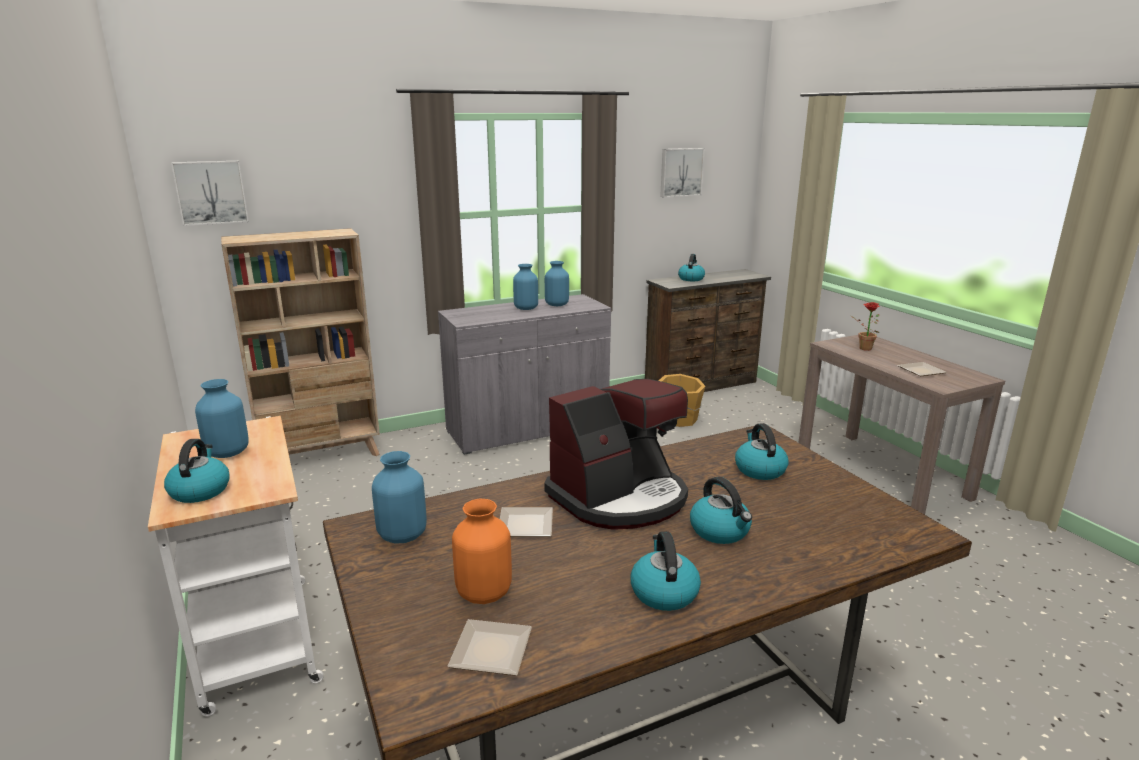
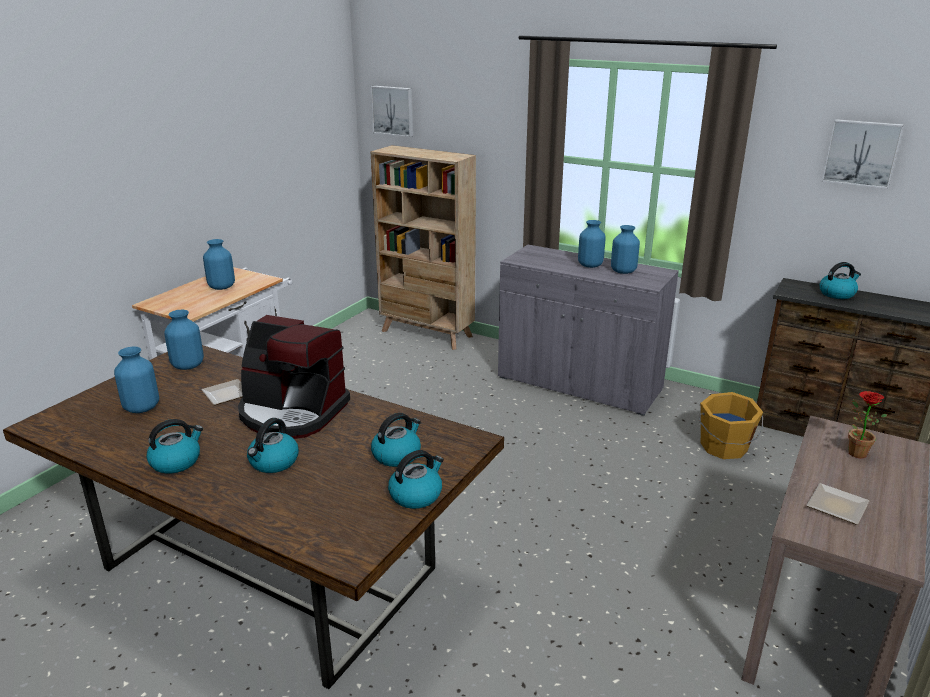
camera: 55 degrees right, 5 degrees up
kettle [164,439,230,503] -> kettle moved to [388,450,444,509]
plate [448,619,532,676] -> none
orange vase [452,499,512,604] -> blue vase [114,347,159,413]

